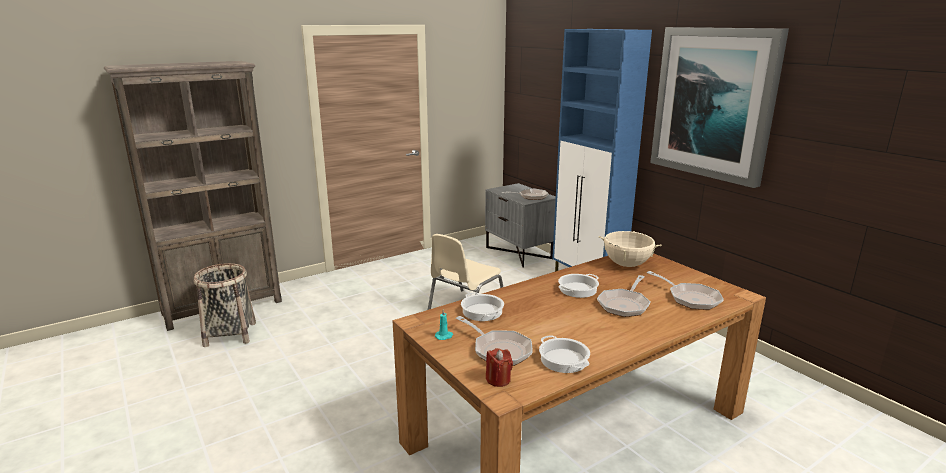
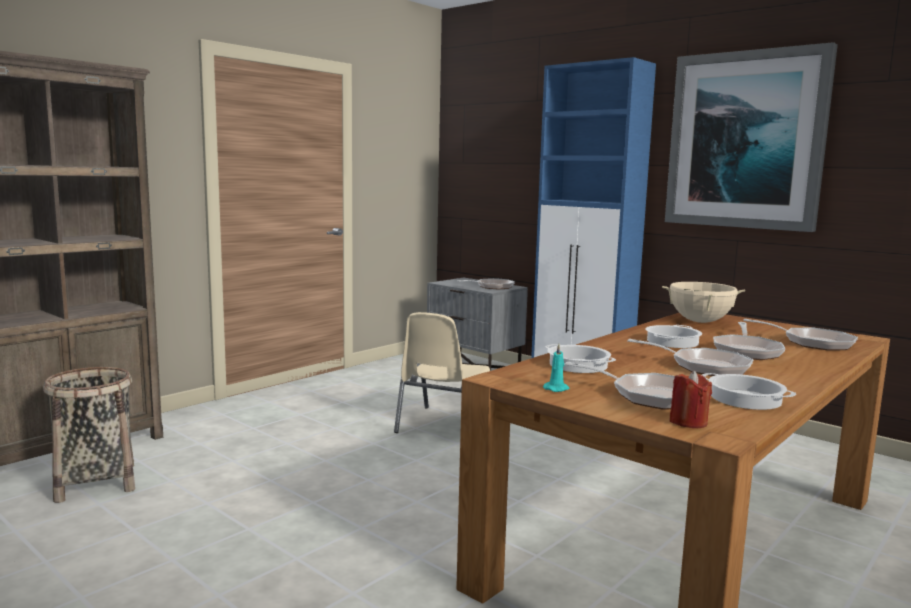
camera: 15 degrees left, 10 degrees down
none -> frying pan [627,339,754,376]

